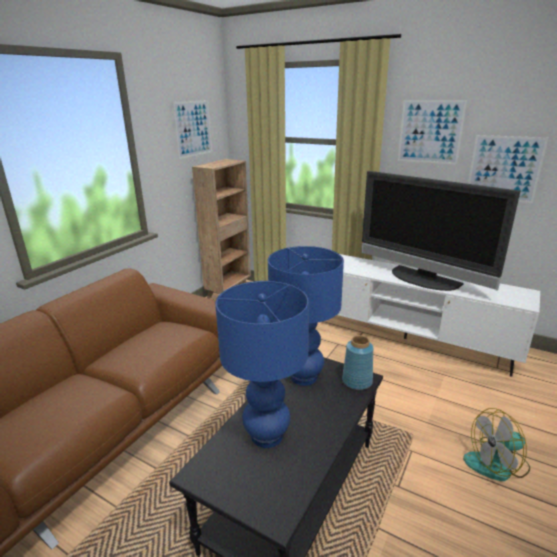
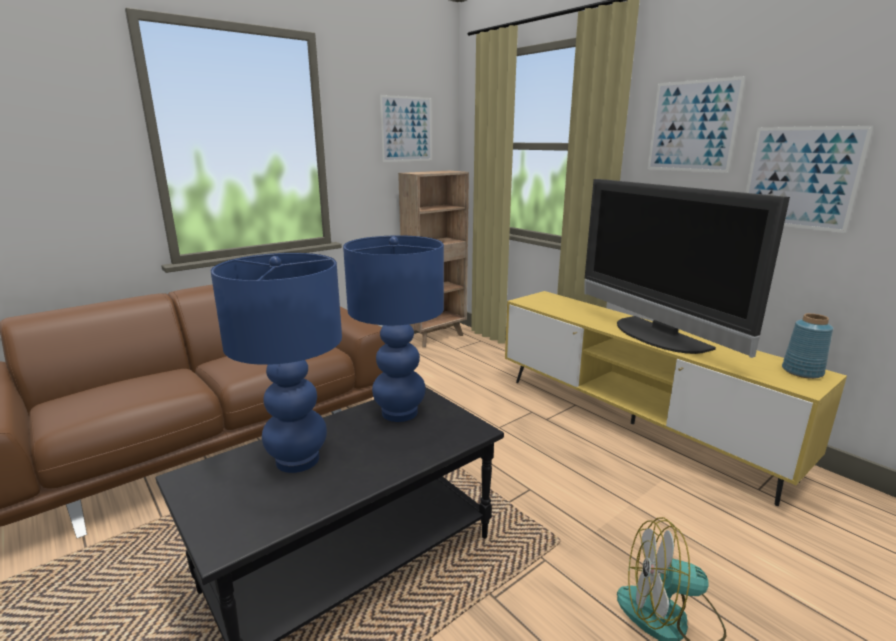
camera: 20 degrees right, 5 degrees down
white tv stand [337,254,540,377] -> yellow tv stand [505,291,847,506]
blue vase [342,335,374,390] -> blue vase moved to [782,313,833,379]

